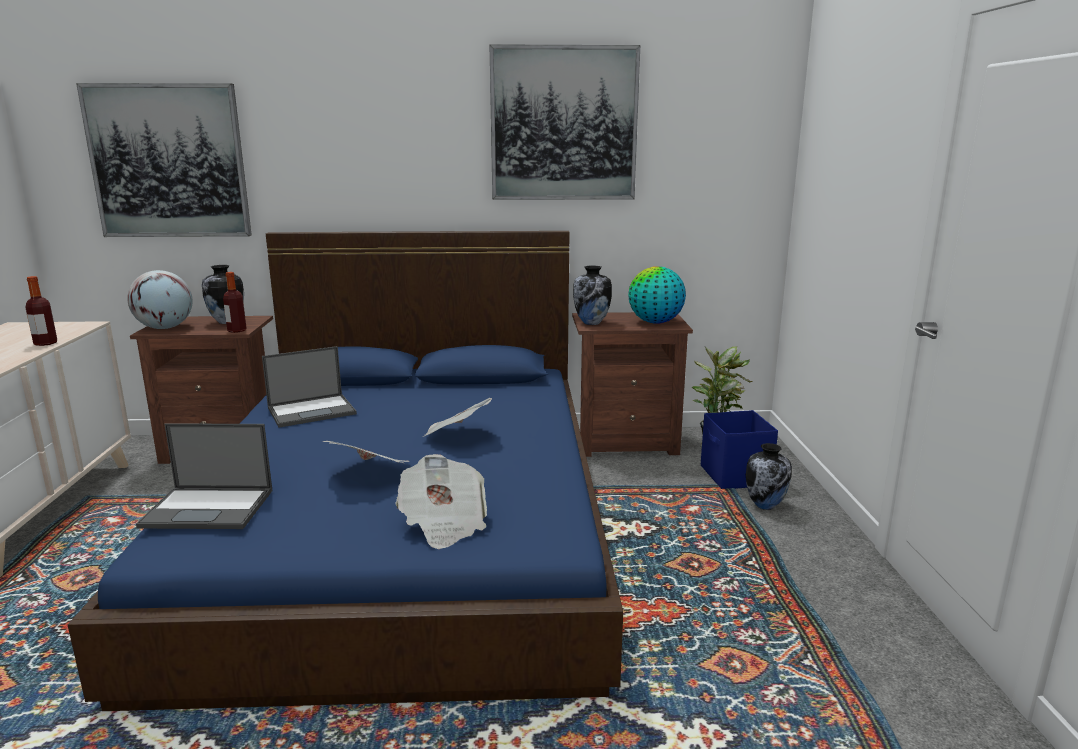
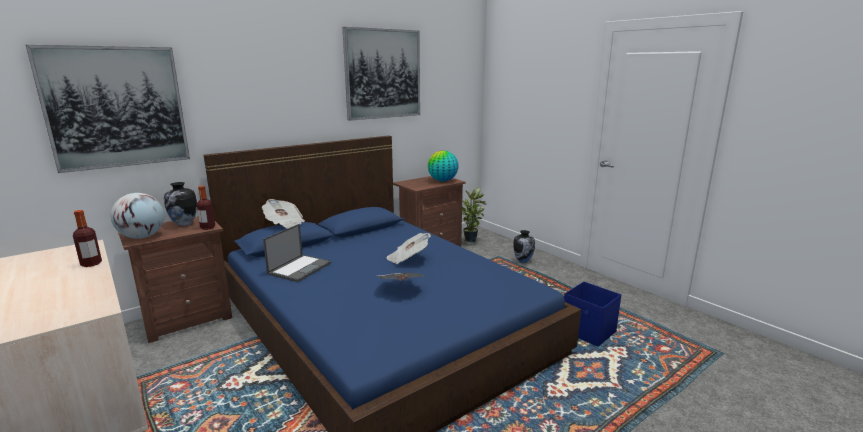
camera: 35 degrees left, 0 degrees up
laptop [136,423,273,529] -> none
newspaper [396,454,487,549] -> newspaper moved to [262,199,305,229]
vase [573,266,612,325] -> none
blue storage box [701,410,778,489] -> blue storage box moved to [564,282,621,347]

